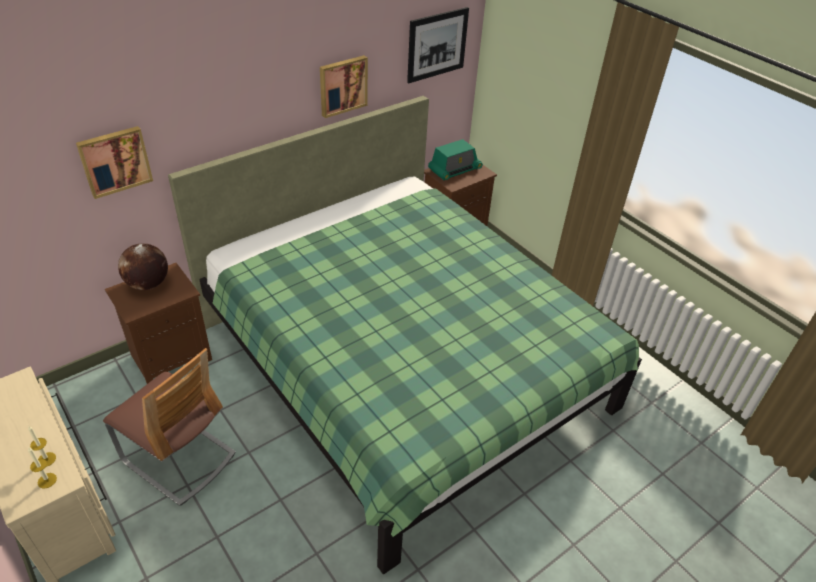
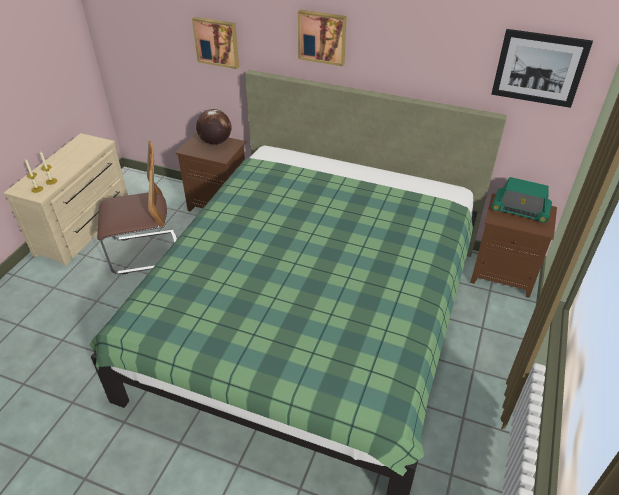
camera: 60 degrees right, 0 degrees up
chair [103,348,236,506] -> chair turned 105 degrees counterclockwise [97,140,177,274]
picture [320,55,368,118] -> picture moved to [298,10,347,66]

